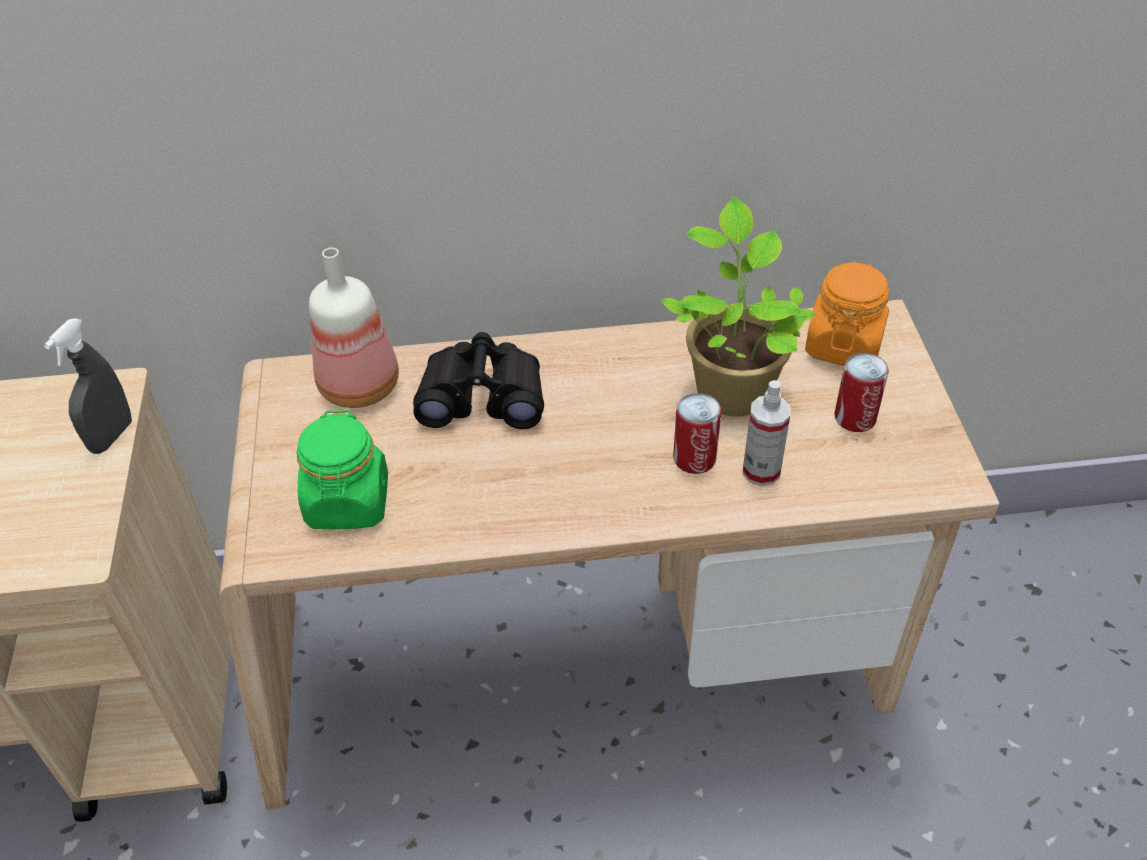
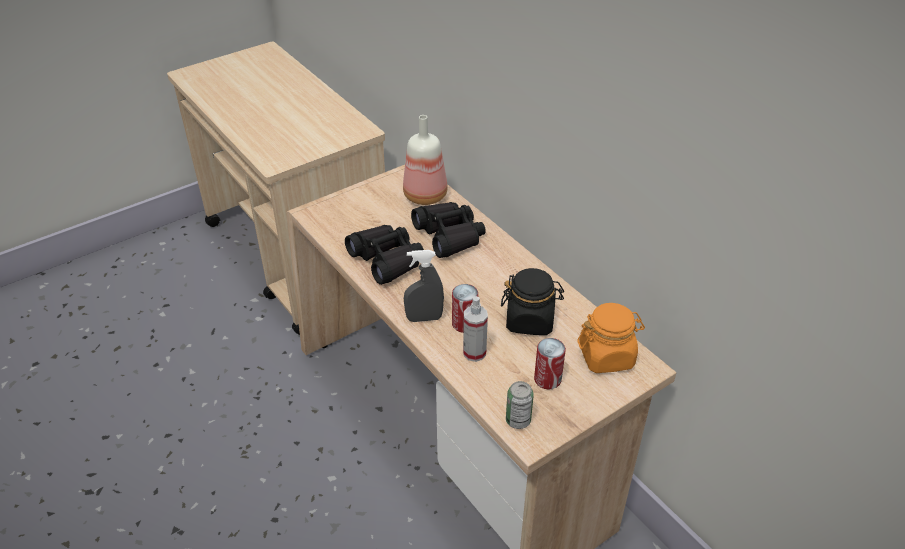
camera: 60 degrees right, 5 degrees down
grey spray bottle [44,318,132,454] -> grey spray bottle moved to [404,250,444,322]
green jar [297,410,388,529] -> none
potted plant [661,197,816,416] -> black jar [501,268,564,335]
none -> black binoculars [345,225,424,285]
none -> can [506,381,534,429]

